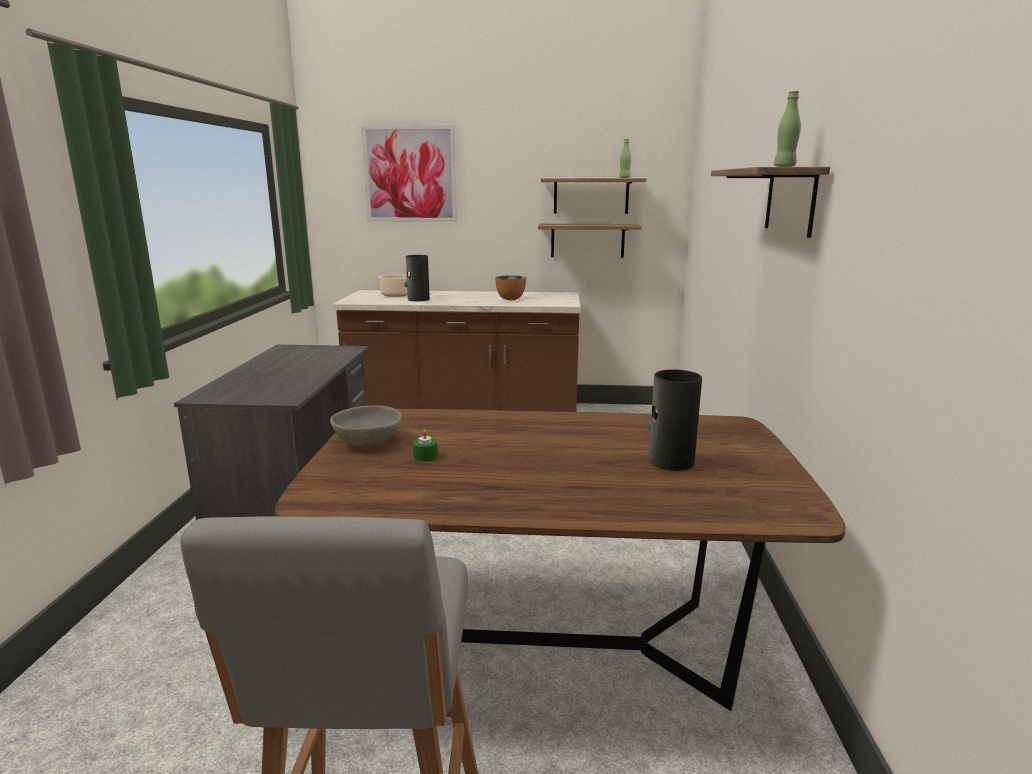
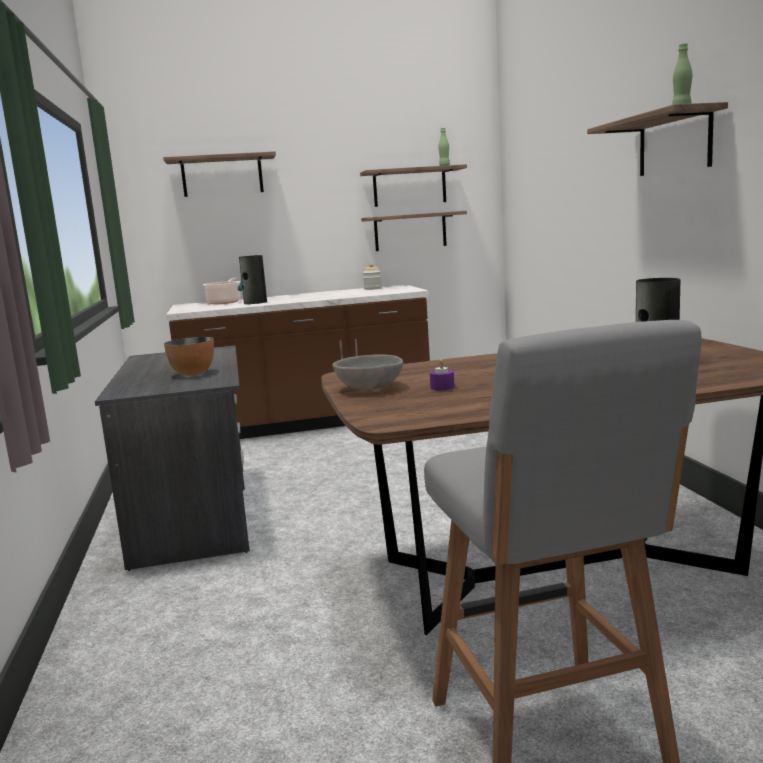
camera: 15 degrees left, 5 degrees down
picture [361,125,457,222] -> shelf [163,151,276,197]
green candle [413,429,438,462] -> purple candle [430,359,455,390]
bowl [495,275,526,300] -> bowl moved to [164,337,214,376]
none -> jar [363,264,382,290]

